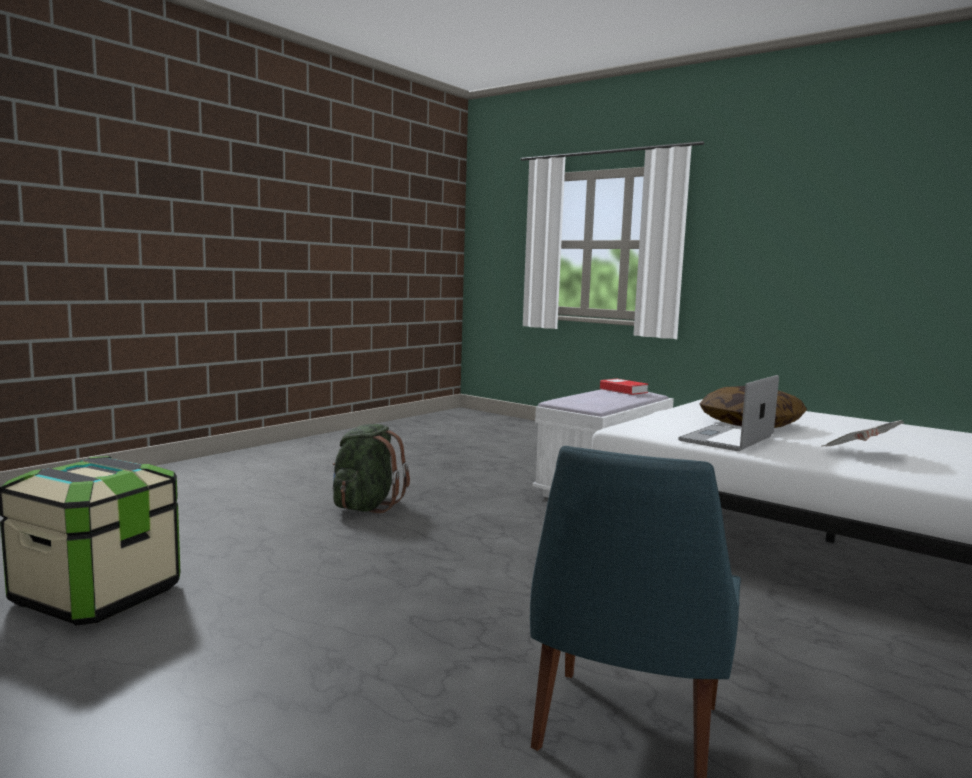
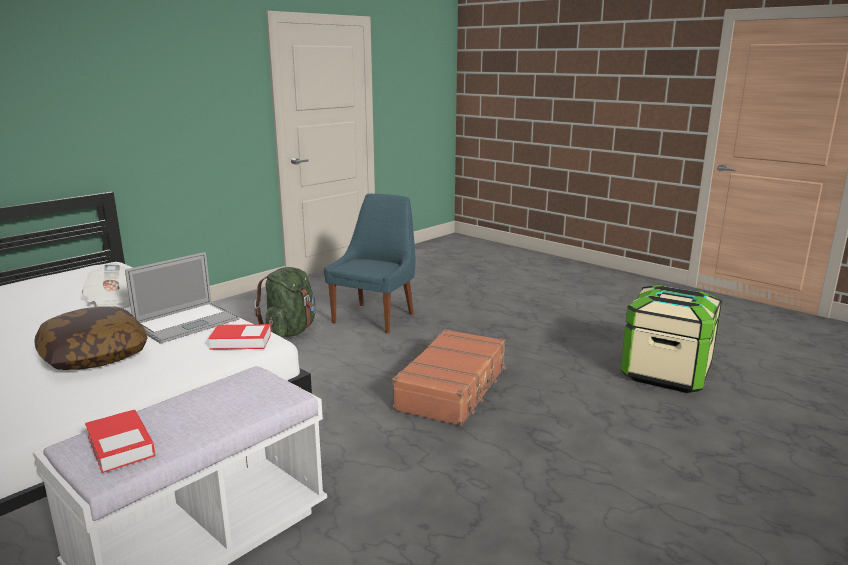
camera: 175 degrees left, 10 degrees up
green backpack [333,424,410,513] -> green backpack moved to [254,267,315,337]
none -> book [208,324,271,350]
none -> brown suitcase [392,329,507,426]

